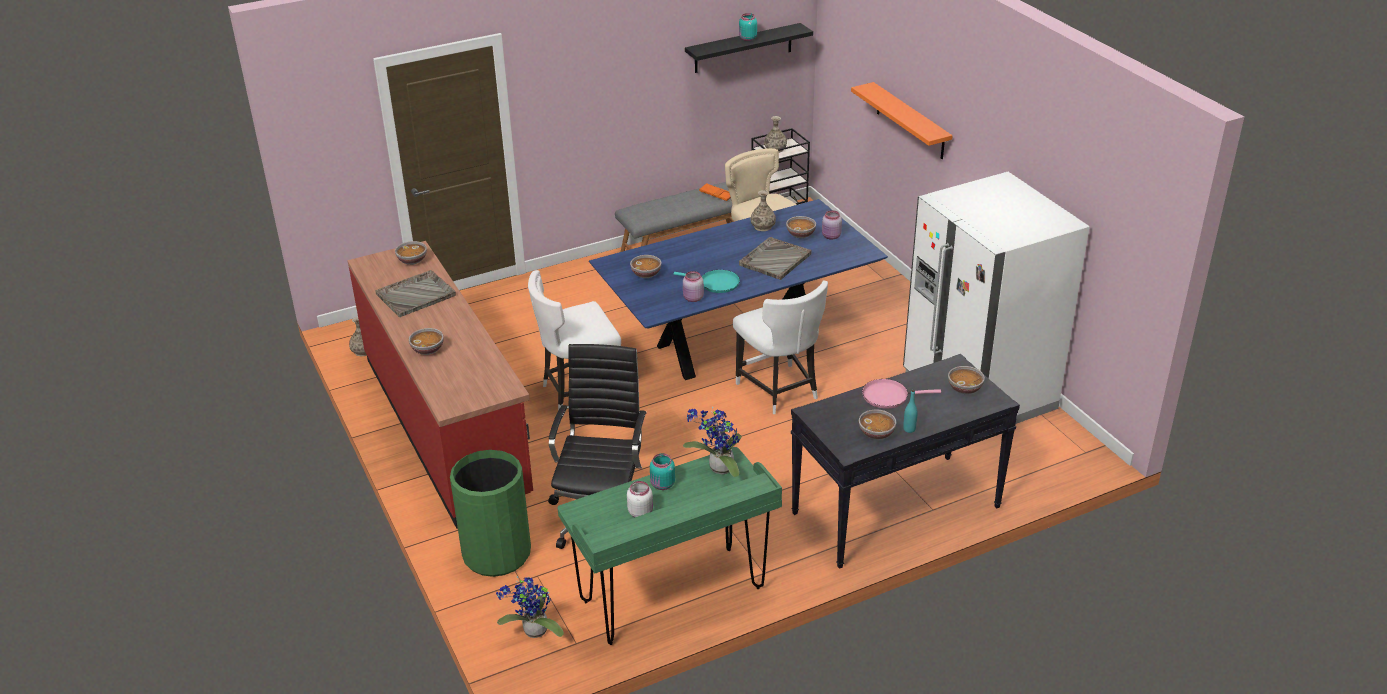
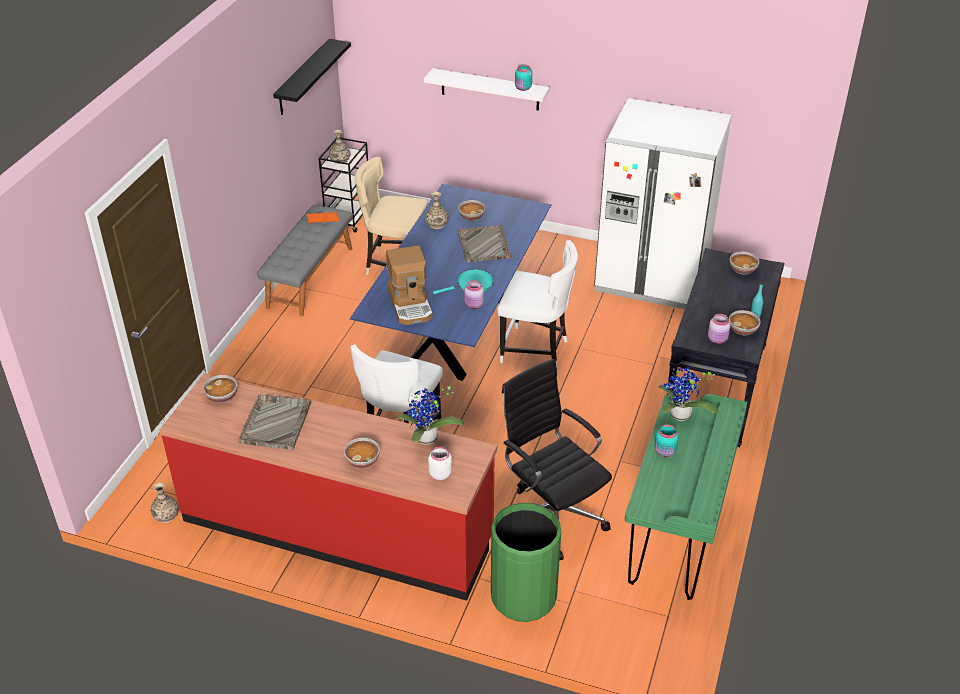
camera: 45 degrees left, 5 degrees up
potted plant [496,576,564,638] -> potted plant moved to [396,386,464,445]
white jar [627,481,653,517] -> white jar moved to [428,446,452,480]
bowl [630,255,661,278] -> coffee machine [386,245,433,325]
turquoise jar [739,13,757,41] -> turquoise jar moved to [515,64,532,91]
pink jar [822,210,842,240] -> pink jar moved to [708,314,731,344]
orange shelf [851,82,953,159] -> white shelf [424,68,550,111]
pink frying pan [862,379,941,409] -> none

